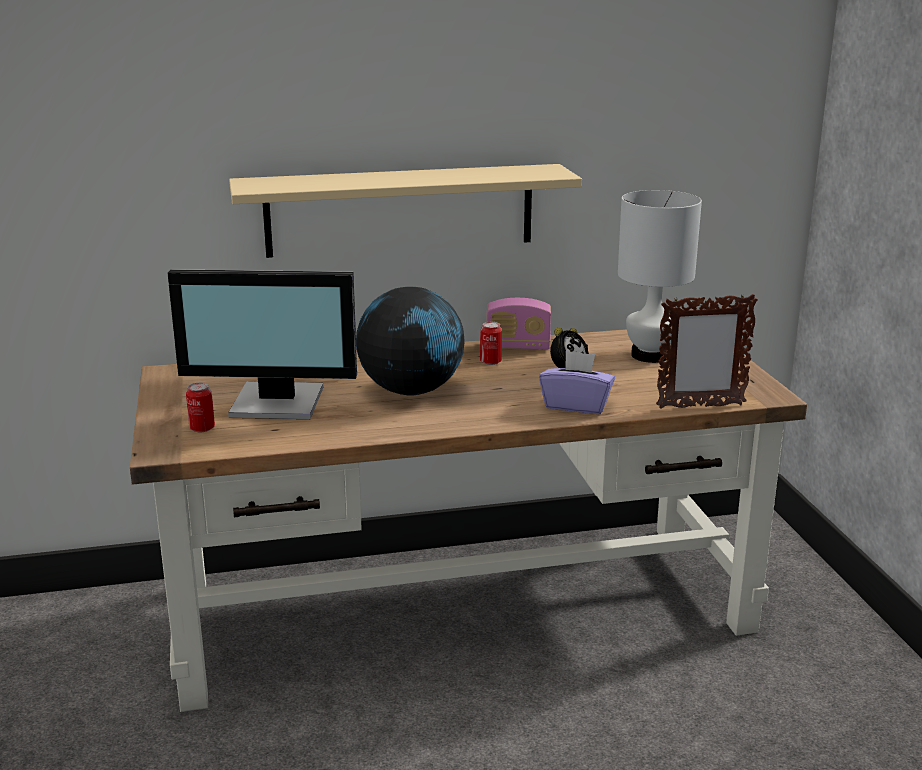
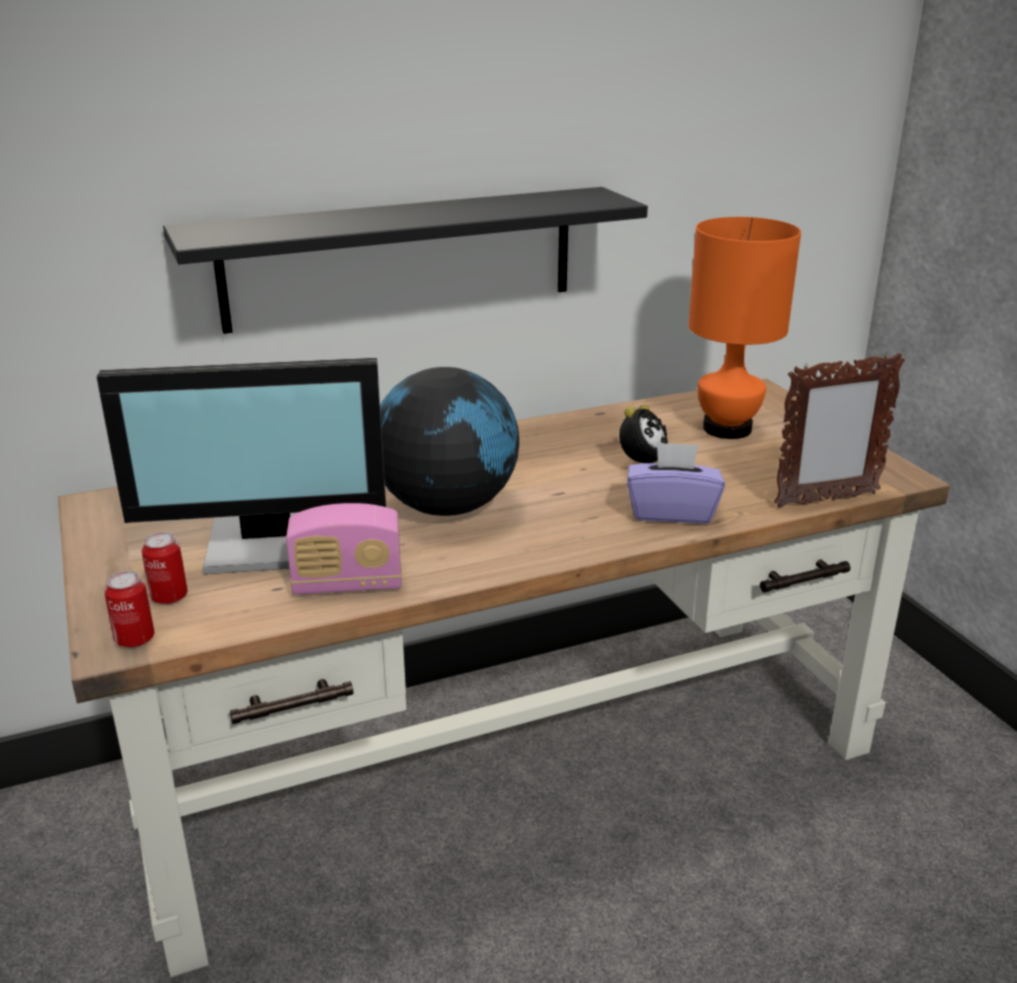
camera: 10 degrees left, 5 degrees up
beige shelf [229,164,582,258] -> black shelf [163,187,648,334]
can [480,322,502,365] -> can moved to [104,571,155,648]
radio [486,298,551,350] -> radio moved to [286,503,402,595]
white table lamp [618,190,702,363] -> orange table lamp [688,217,801,439]

